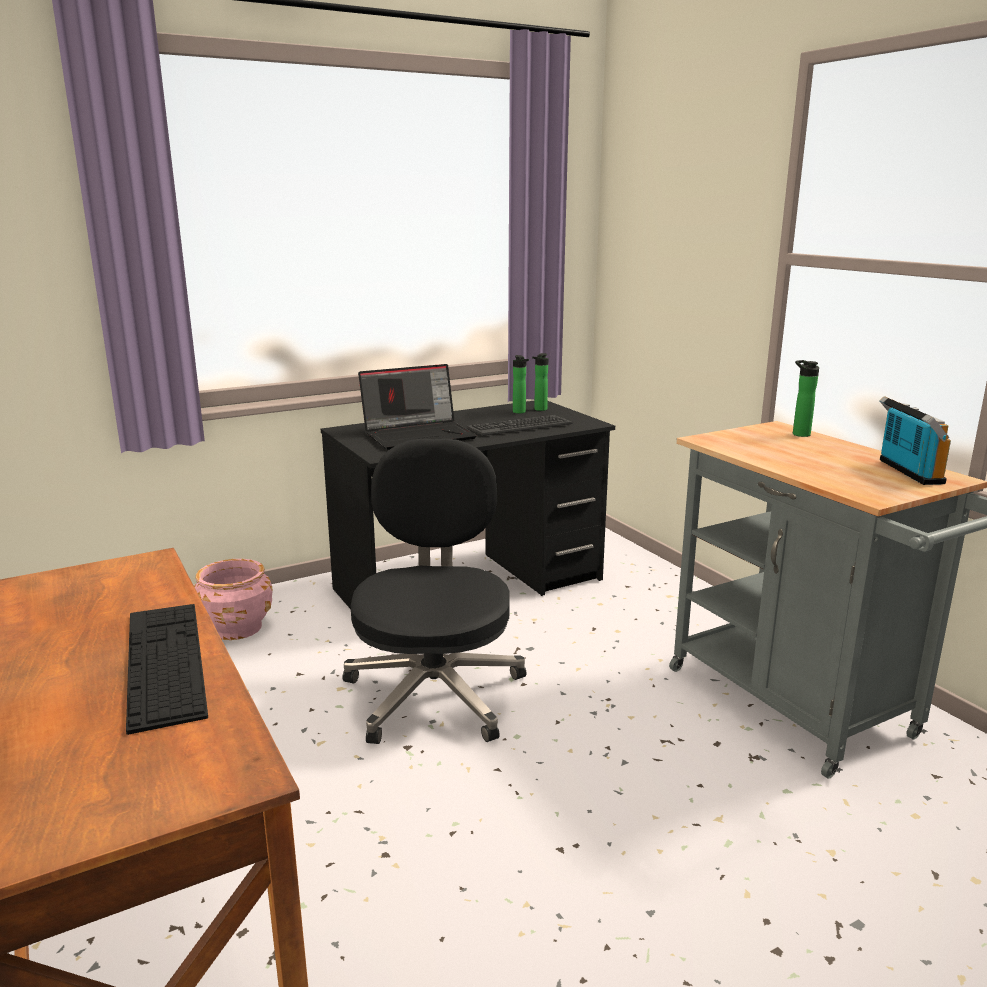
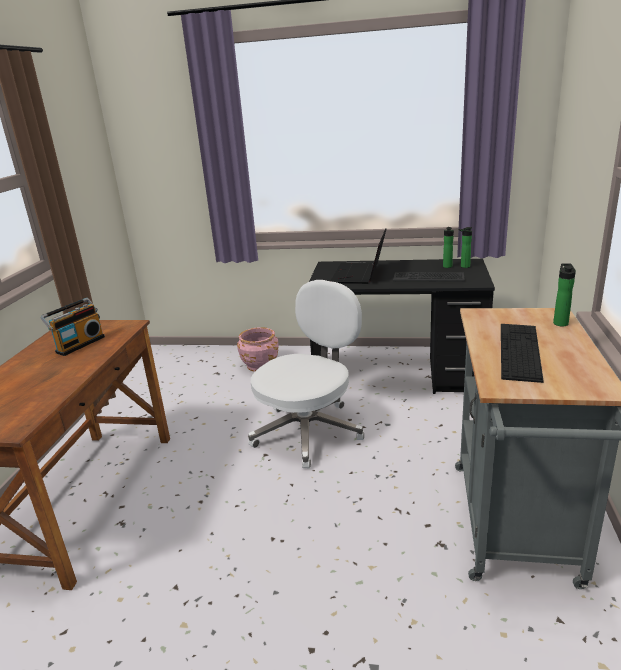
camera: 40 degrees right, 5 degrees up
keyboard [126,604,208,735] -> keyboard moved to [501,324,544,383]
black office chair [342,438,526,744] -> white office chair [248,280,364,468]
laptop [358,364,477,450] -> laptop turned 90 degrees clockwise [331,228,386,284]
radio [879,396,951,485] -> radio moved to [41,298,105,356]

